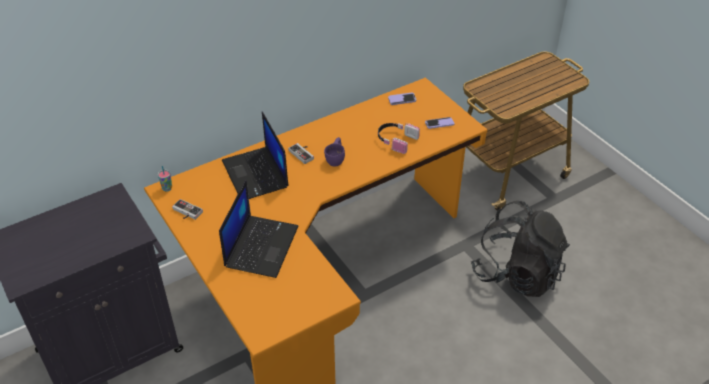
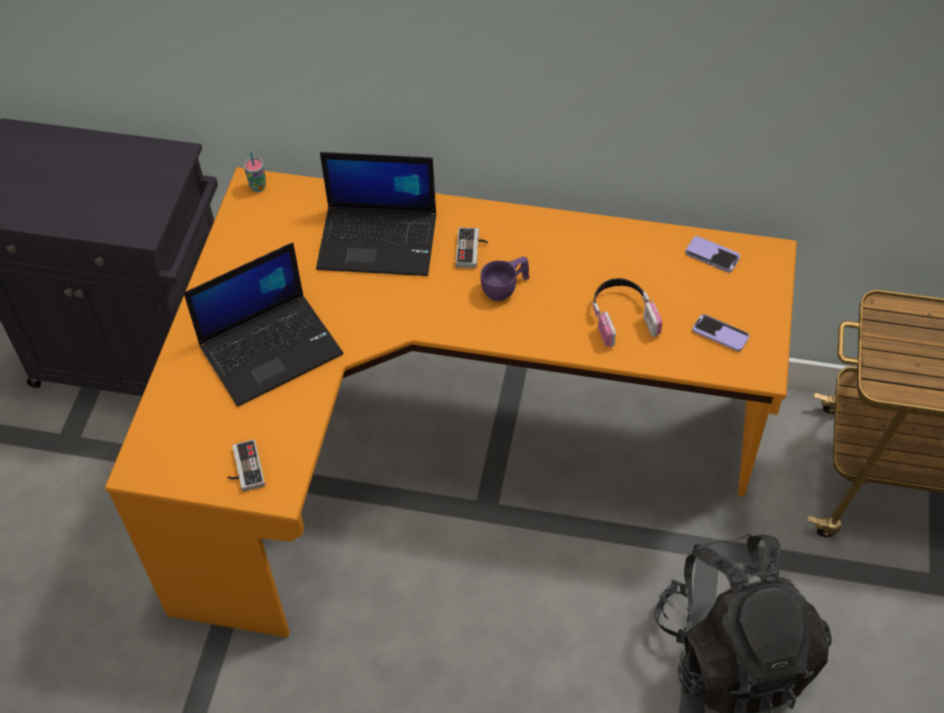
camera: 45 degrees right, 10 degrees up
game controller [172,199,203,220] -> game controller moved to [227,439,265,492]
laptop [222,112,289,199] -> laptop turned 105 degrees counterclockwise [316,152,436,276]

